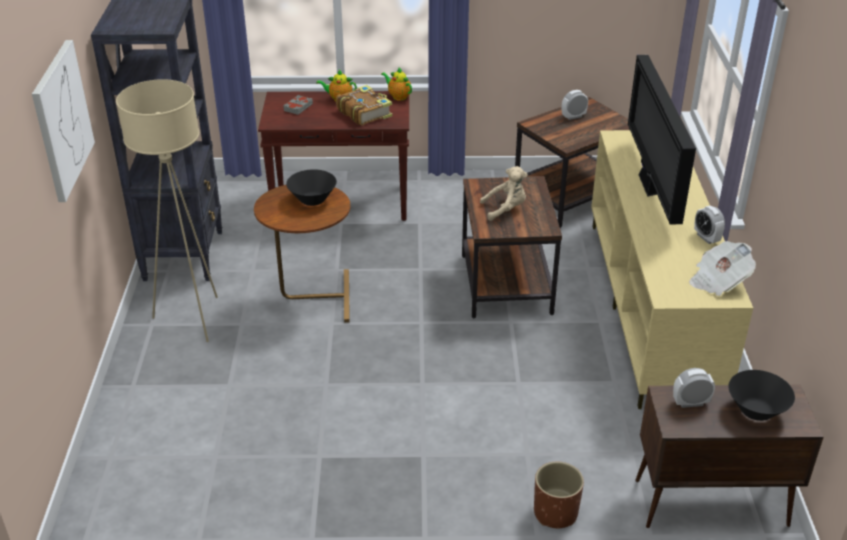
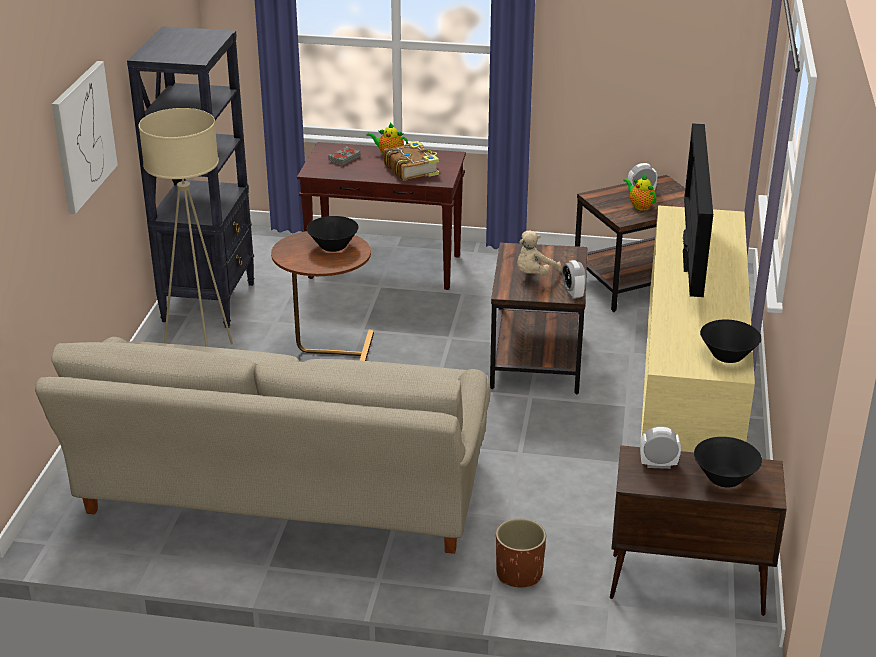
camera: 10 degrees right, 5 degrees down
teapot [381,68,412,101] -> teapot moved to [623,174,657,210]
beige plush toy [480,166,527,221] -> beige plush toy turned 135 degrees clockwise [517,231,562,276]
newspaper [689,241,756,296] -> black bowl [700,320,761,363]
alarm clock [694,206,725,244] -> alarm clock moved to [562,260,586,299]
none -> beige sofa [35,337,491,554]

